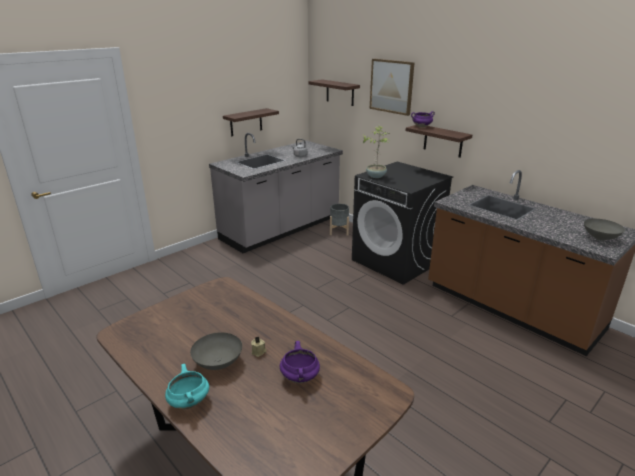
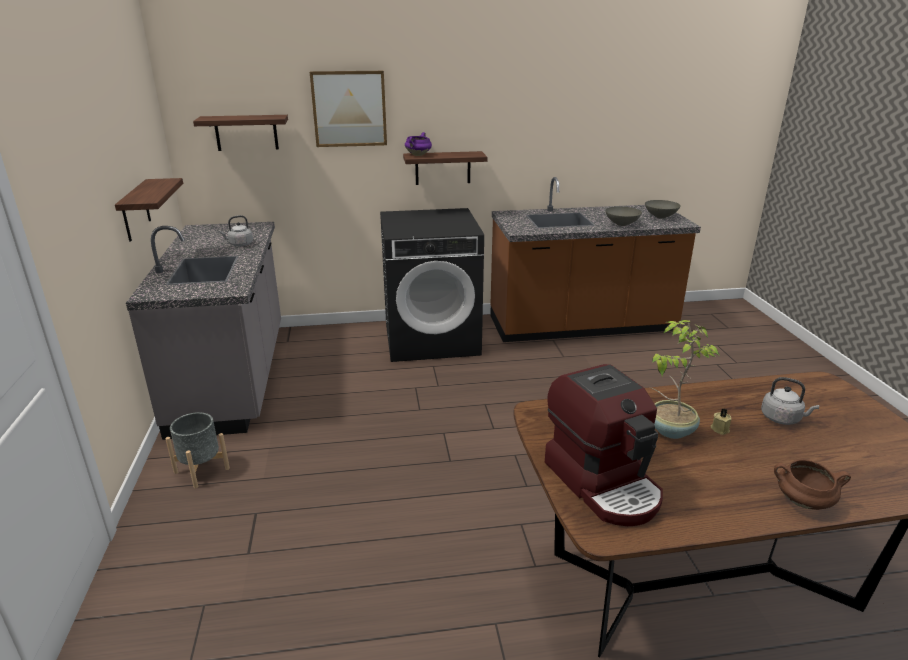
camera: 55 degrees left, 0 degrees up
turquoise cooking pot [165,364,209,409] -> brown cooking pot [774,459,851,510]
grey bowl [190,332,242,370] -> grey bowl moved to [605,207,642,226]
purple cooking pot [280,341,320,383] -> grey kettle [761,377,819,425]
grey planter [330,204,349,236] -> grey planter moved to [165,412,230,488]
potted plant [362,126,390,178] -> potted plant moved to [650,320,719,439]
none -> coffee machine [545,364,663,526]

